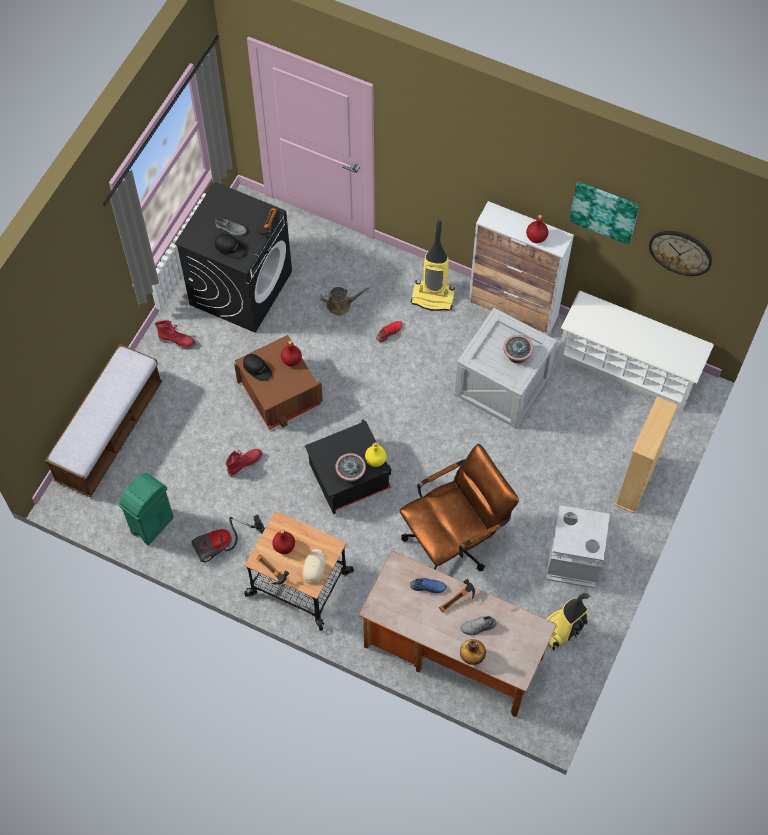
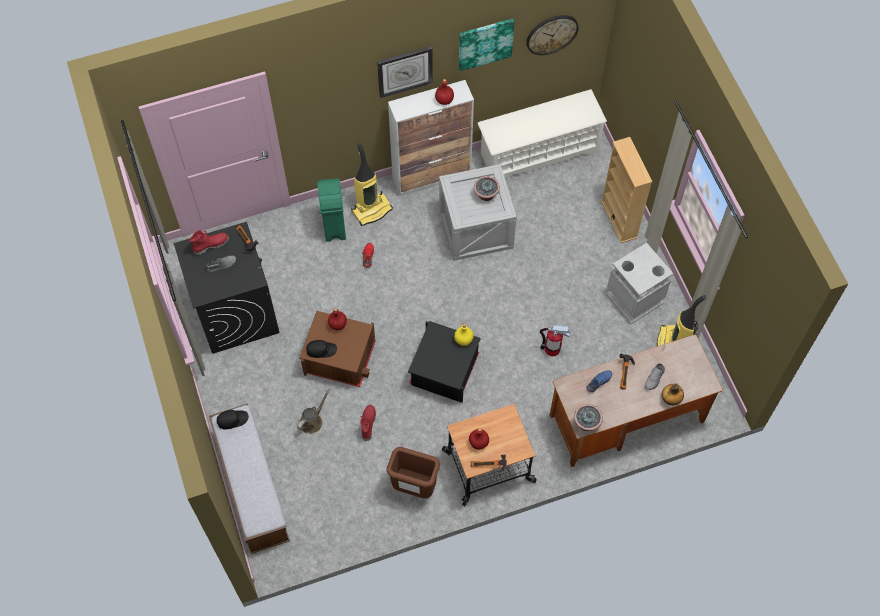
camera: 45 degrees left, 0 degrees up
green trash can [118,473,174,545] -> green trash can moved to [317,178,346,242]
red boot [155,320,196,349] -> red boot moved to [189,230,229,255]
vacuum cleaner [192,514,265,562] -> brown trash can [386,447,440,499]
black cap [215,234,247,258] -> black cap moved to [217,410,249,429]
beige cap [303,549,325,584] -> none
brown watering can [320,286,372,316] -> brown watering can moved to [297,388,330,434]
potted plant [335,453,366,482] -> potted plant moved to [574,404,603,431]
brown office chair [399,444,519,571] -> fire extinguisher [539,325,570,356]
none -> wall clock [377,46,433,98]

